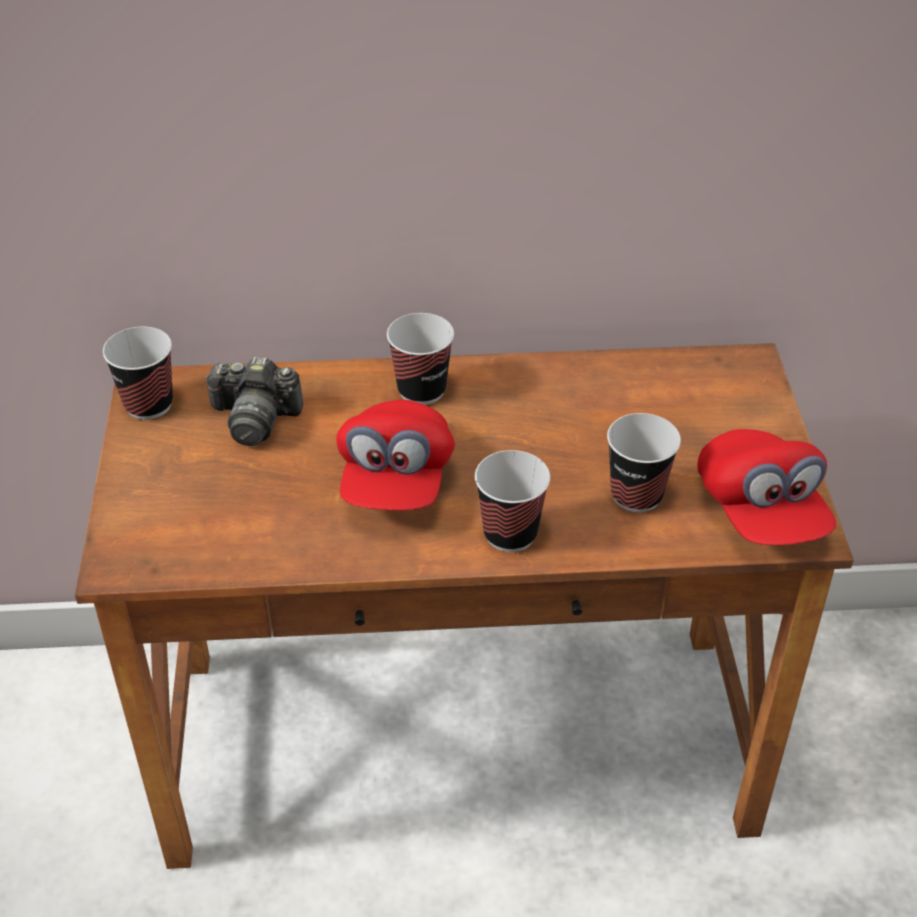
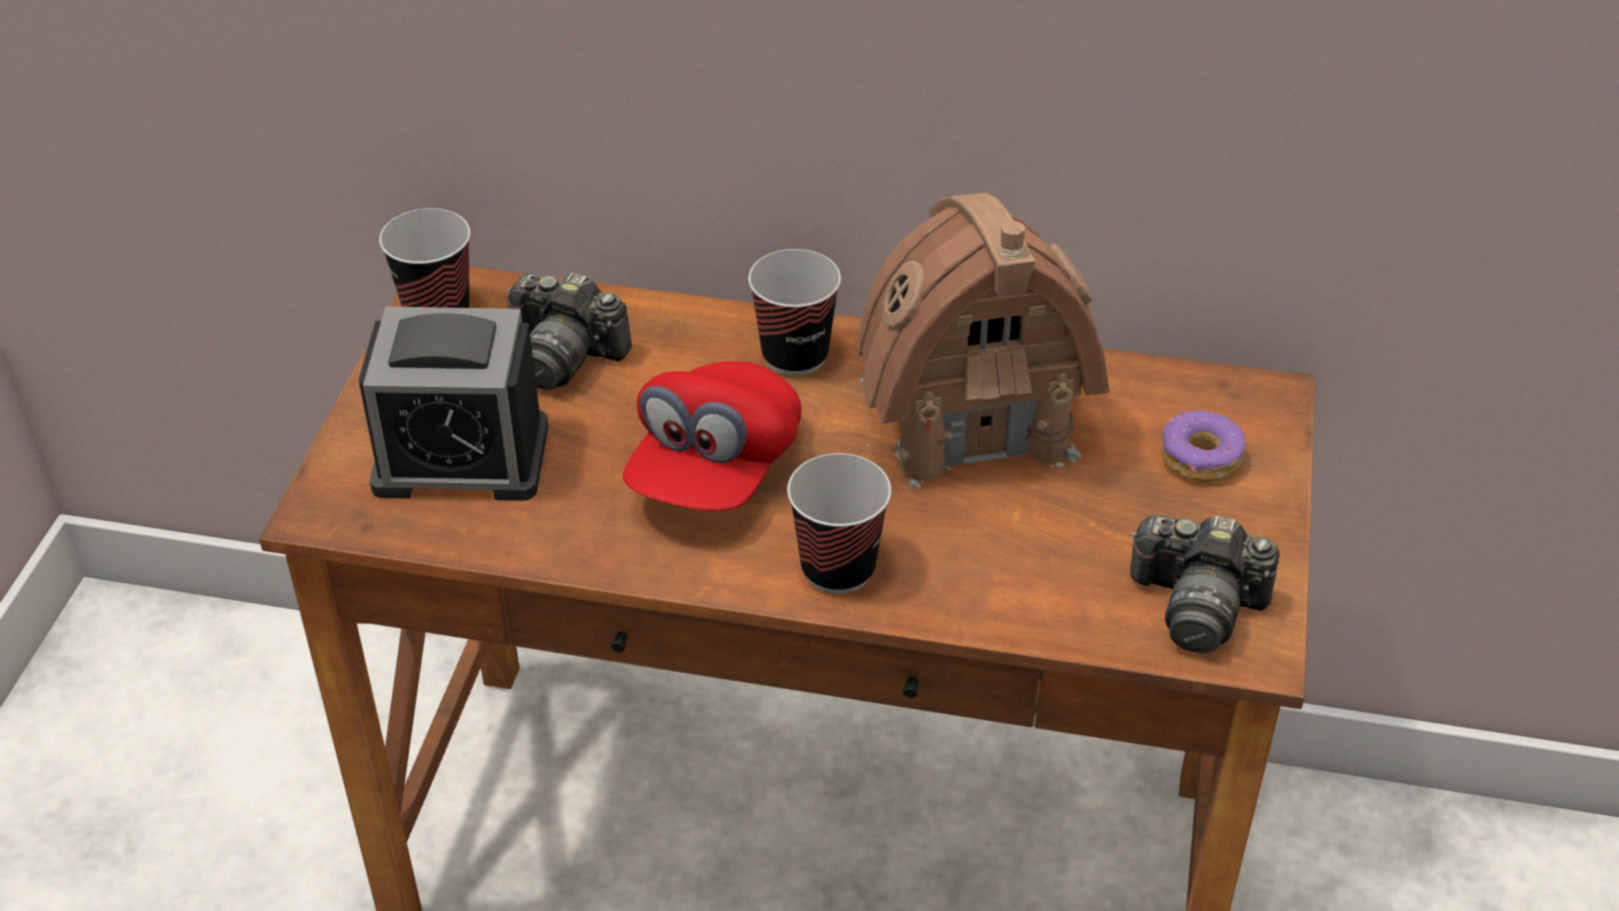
camera: 15 degrees right, 0 degrees up
cup [607,413,681,512] -> none
red cap [697,429,836,545] -> camera [1130,515,1280,653]
none -> alarm clock [359,307,549,501]
none -> toy house [858,193,1110,489]
none -> donut [1161,410,1246,482]

